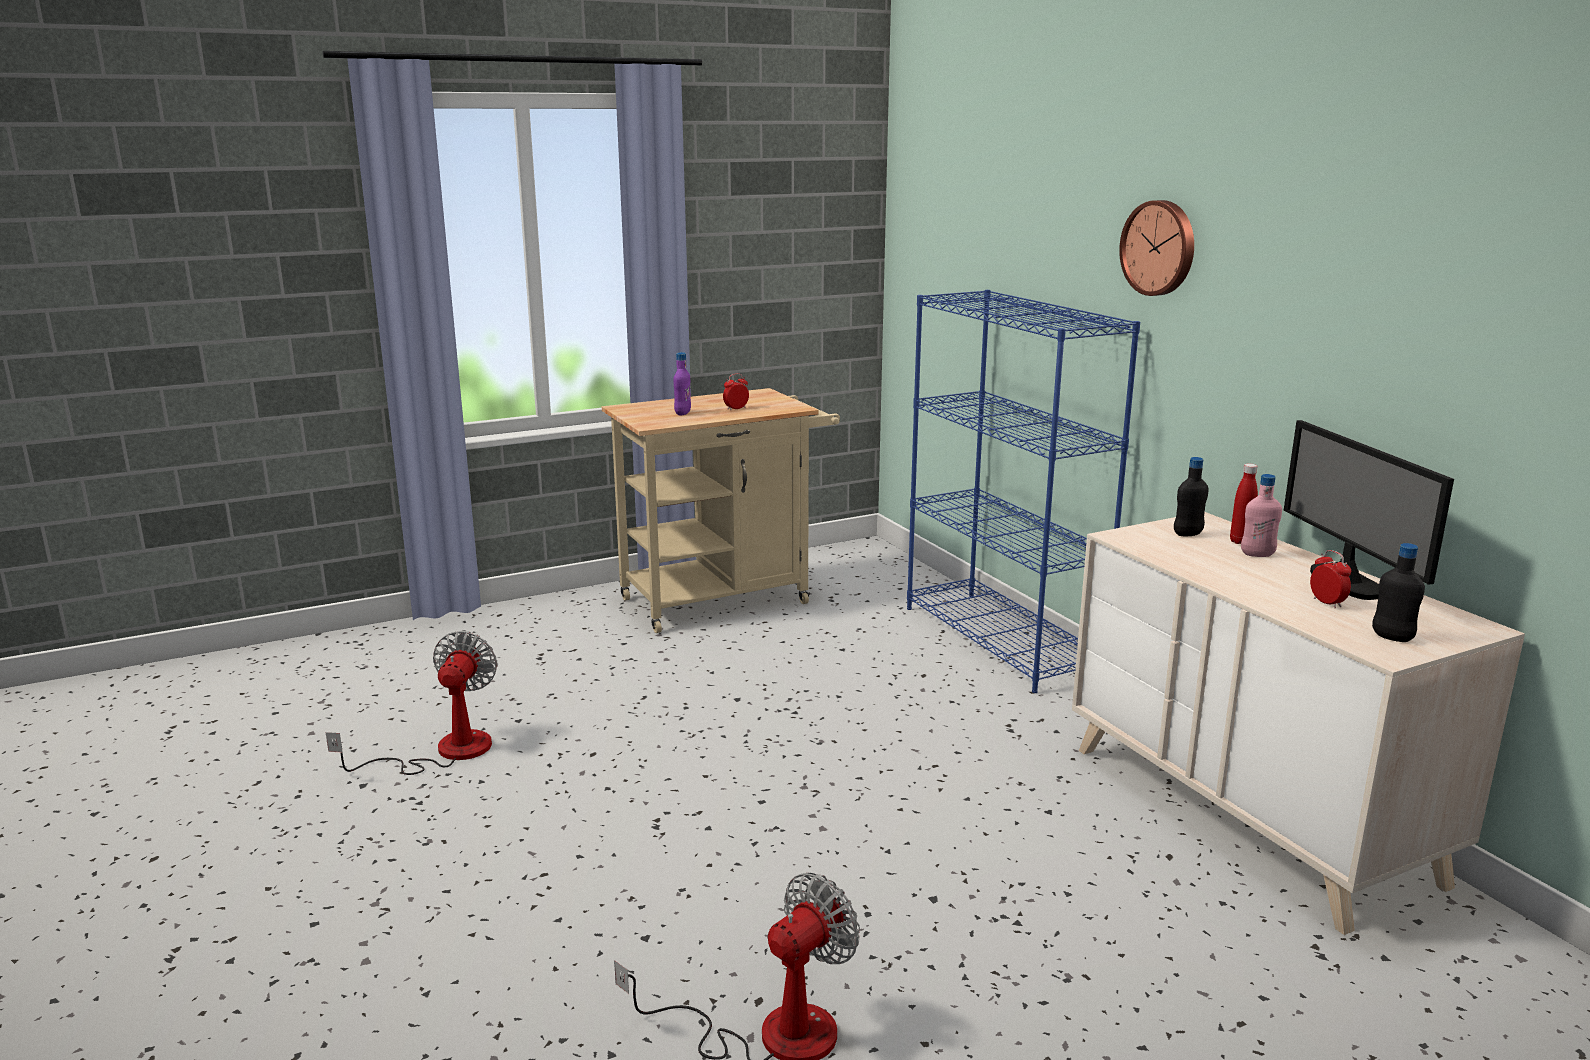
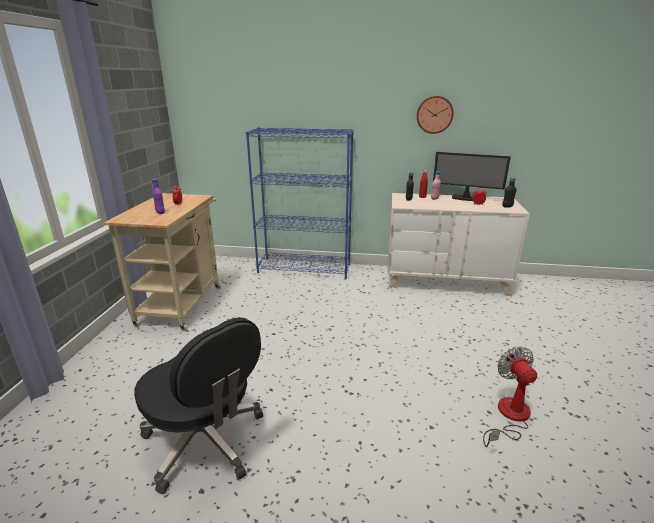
camera: 55 degrees left, 5 degrees up
fan [326,631,498,775] -> black office chair [134,317,263,494]
wall clock [1119,200,1194,296] -> wall clock moved to [416,96,454,134]

